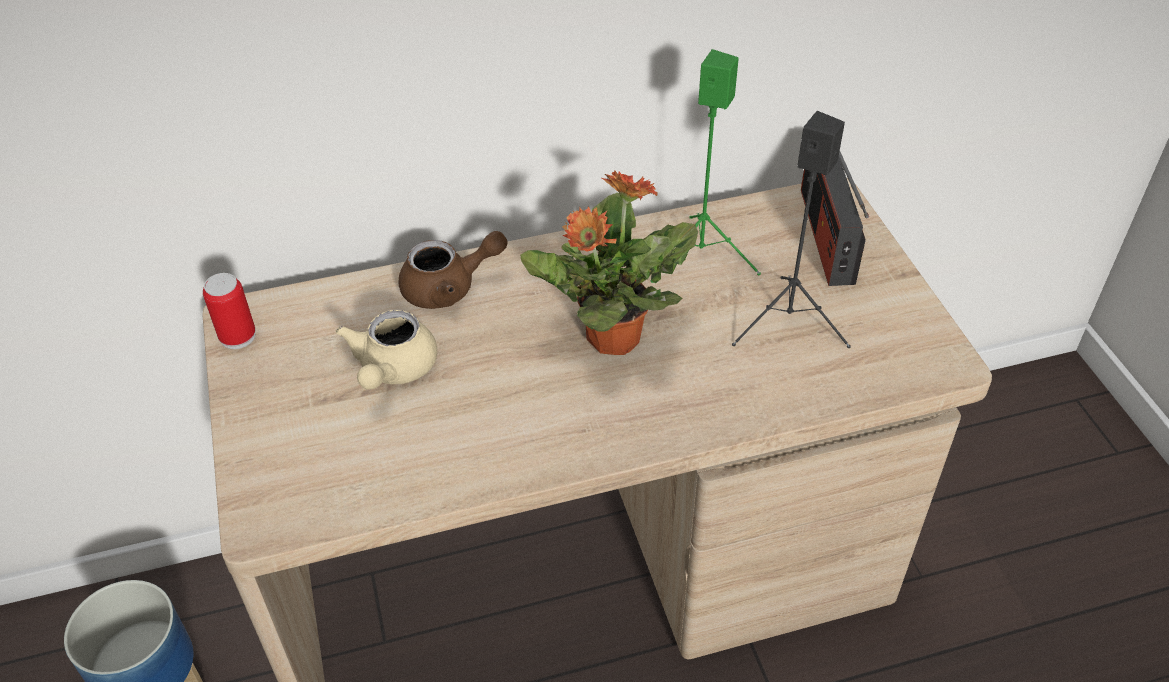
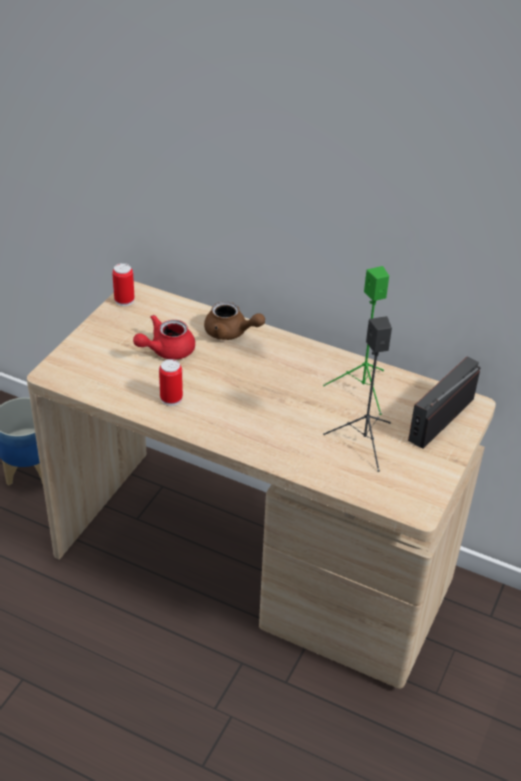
camera: 40 degrees right, 5 degrees down
beige teapot [336,310,437,389] -> red teapot [133,315,195,360]
potted plant [520,170,698,355] -> none
none -> can [159,359,183,406]

